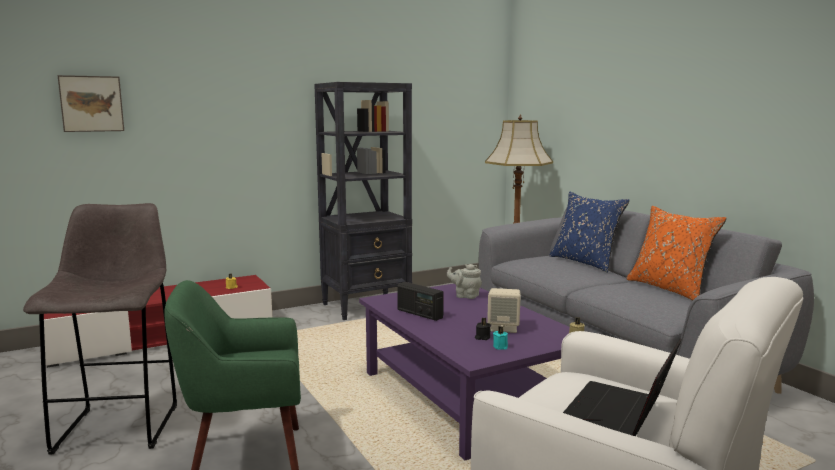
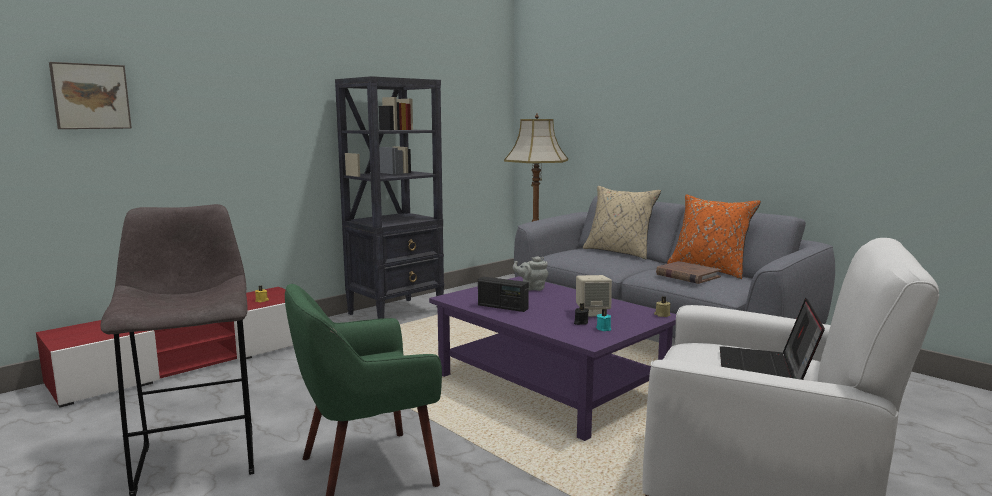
camera: 15 degrees left, 0 degrees up
blue pillow [549,192,630,273] -> beige pillow [583,186,661,259]
none -> brown book [656,261,721,284]

